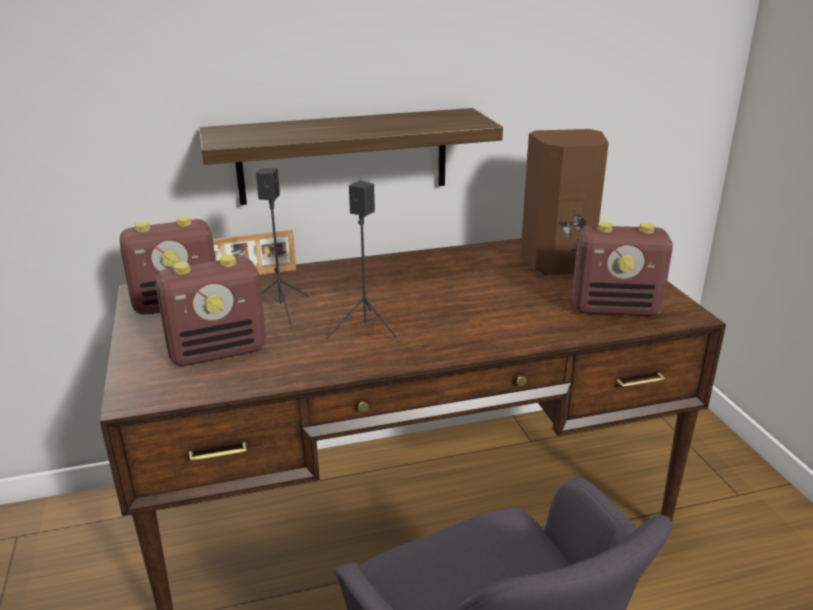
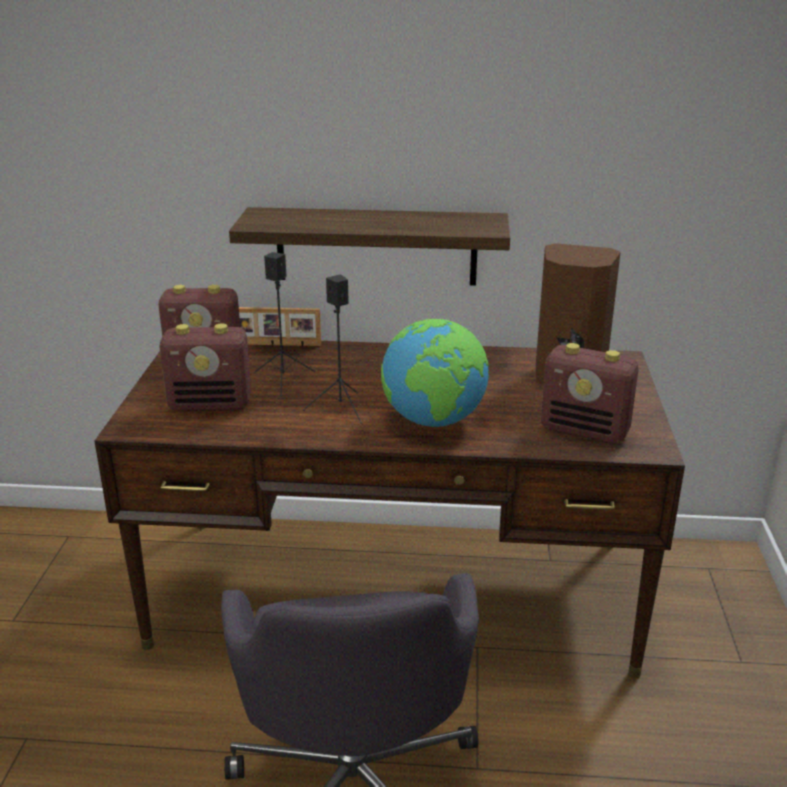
camera: 20 degrees right, 0 degrees up
none -> globe [381,319,489,427]

